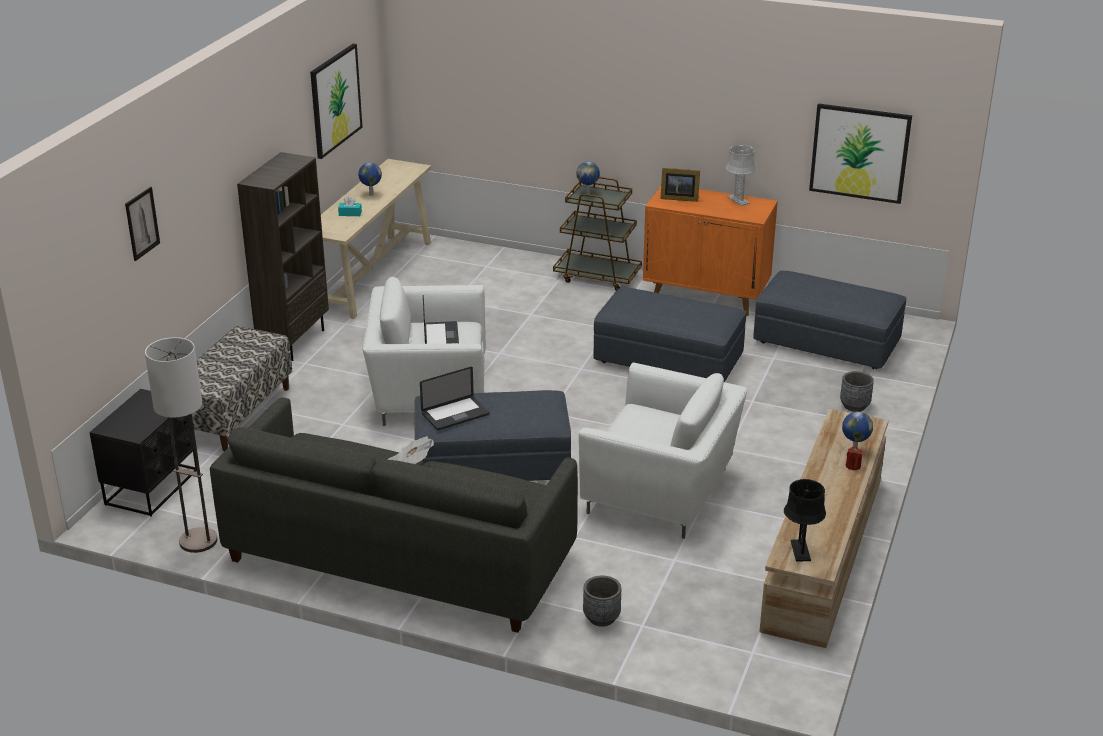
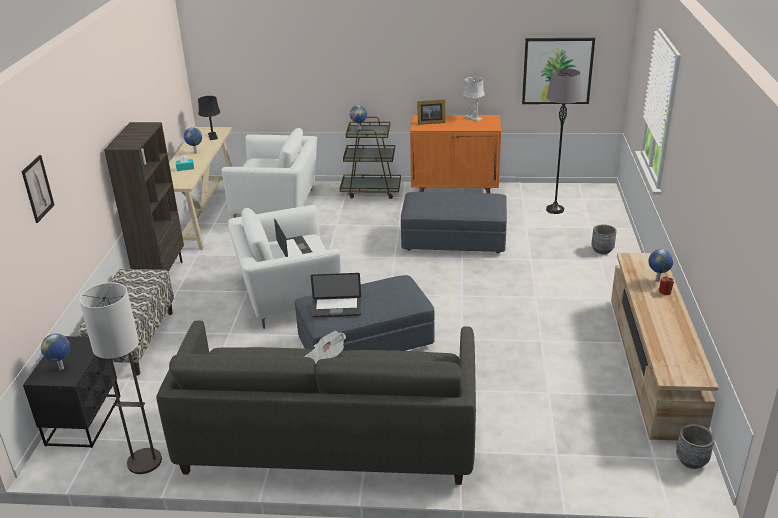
camera: 15 degrees left, 0 degrees up
picture [310,44,362,159] -> none
laptop [420,367,489,430] -> laptop turned 45 degrees clockwise [311,273,361,318]
white armchair [579,363,747,539] -> white armchair moved to [222,128,317,218]
grey planter [583,576,621,627] -> grey planter moved to [676,424,715,469]
grey ottoman [753,271,906,369] -> grey floor lamp [546,68,582,214]
black table lamp [784,479,826,561] -> black table lamp moved to [198,96,220,140]
none -> globe [41,334,70,370]

